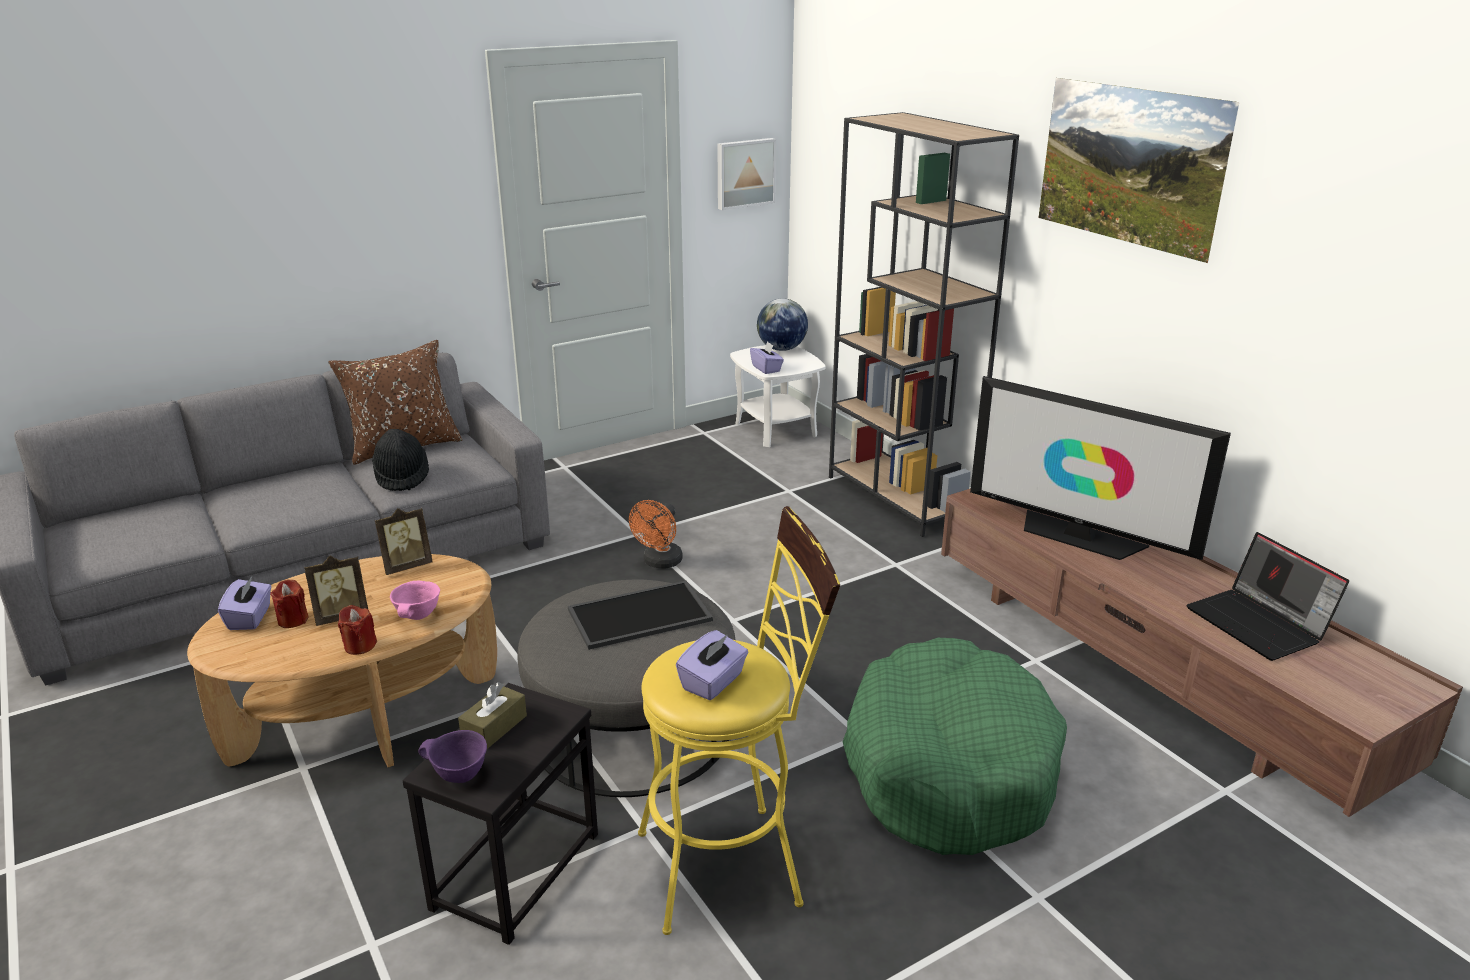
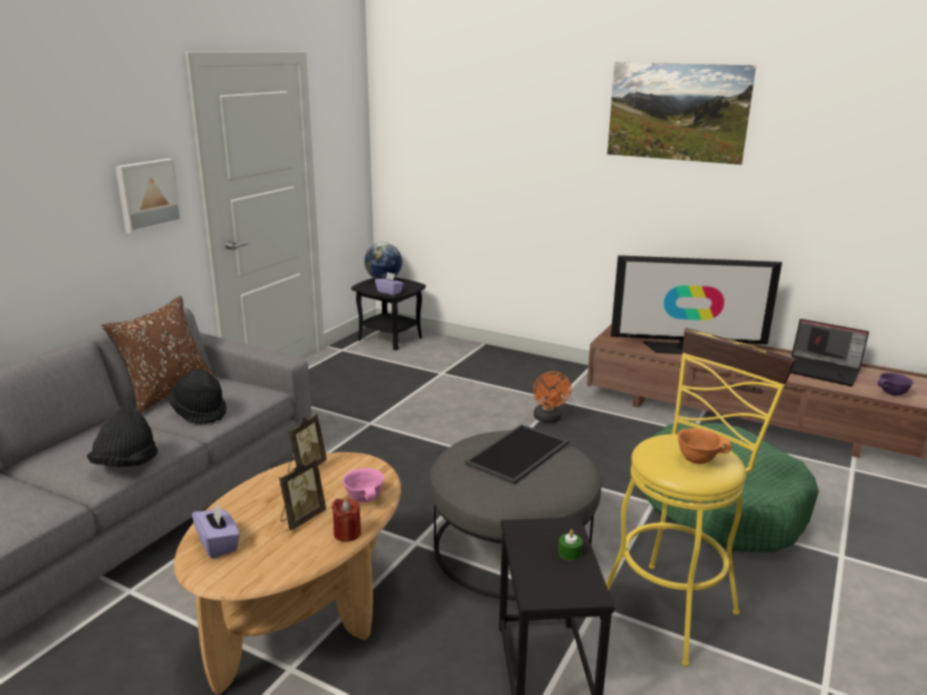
camera: 30 degrees left, 5 degrees down
red candle [270,579,308,628] -> none
purple bowl [418,730,487,783] -> purple bowl moved to [878,373,914,396]
brown tissue box [458,682,527,749] -> none
orange fan [629,500,683,569] -> orange fan moved to [533,371,571,422]
purple tissue box [676,630,748,700] -> orange bowl [677,428,732,464]
picture [718,138,776,210] -> picture moved to [115,159,182,233]
white side table [730,345,826,447] -> black side table [351,277,426,350]
bookcase [829,112,1019,537] -> none
none -> black hat [87,409,158,467]
none -> green candle [558,529,583,561]

